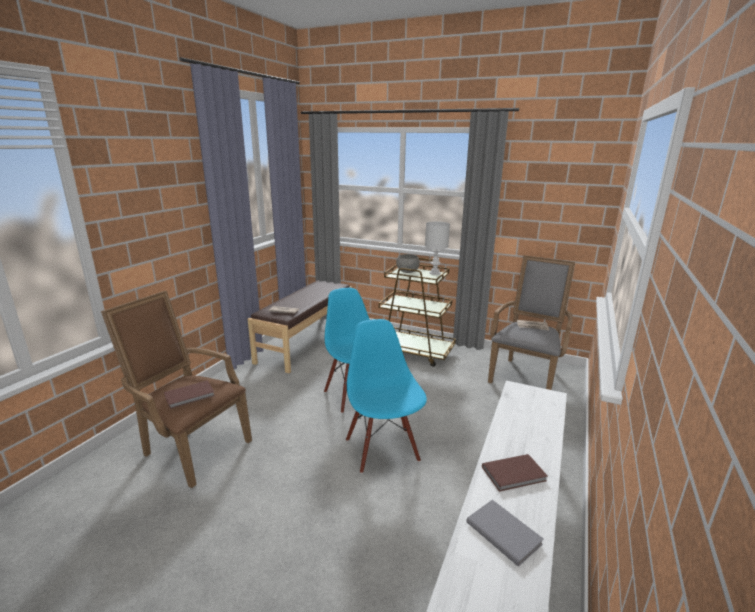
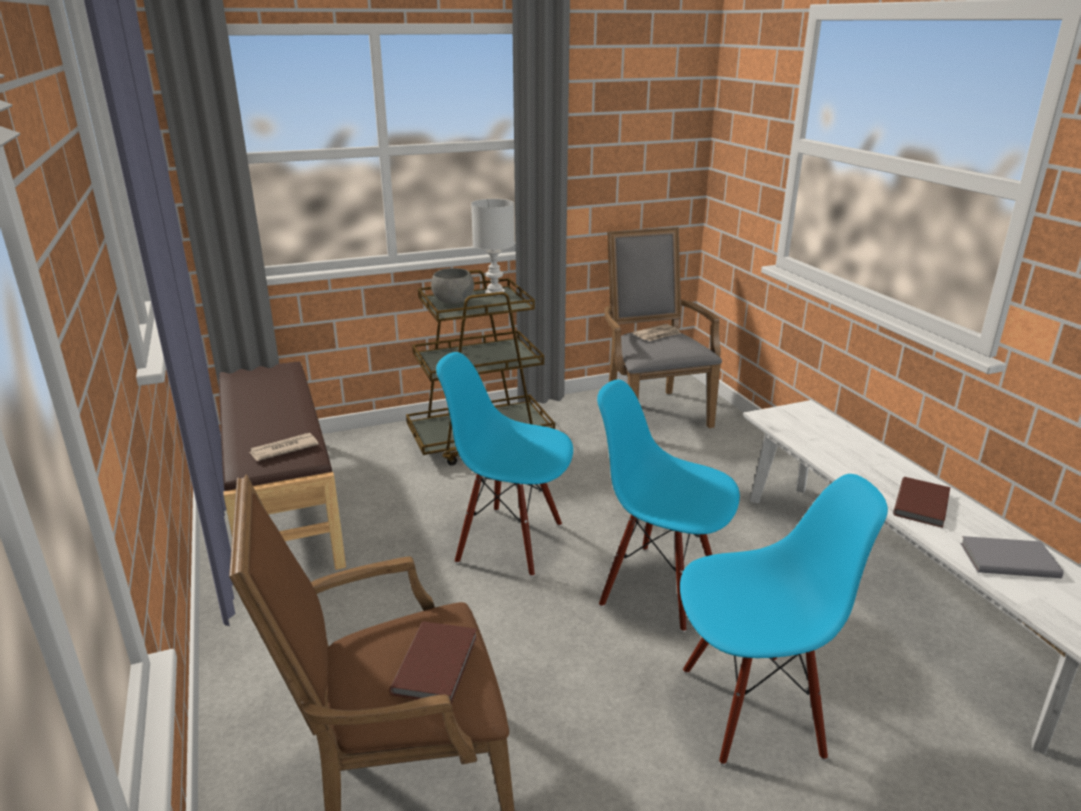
camera: 45 degrees left, 5 degrees up
none -> blue chair [680,474,888,765]

